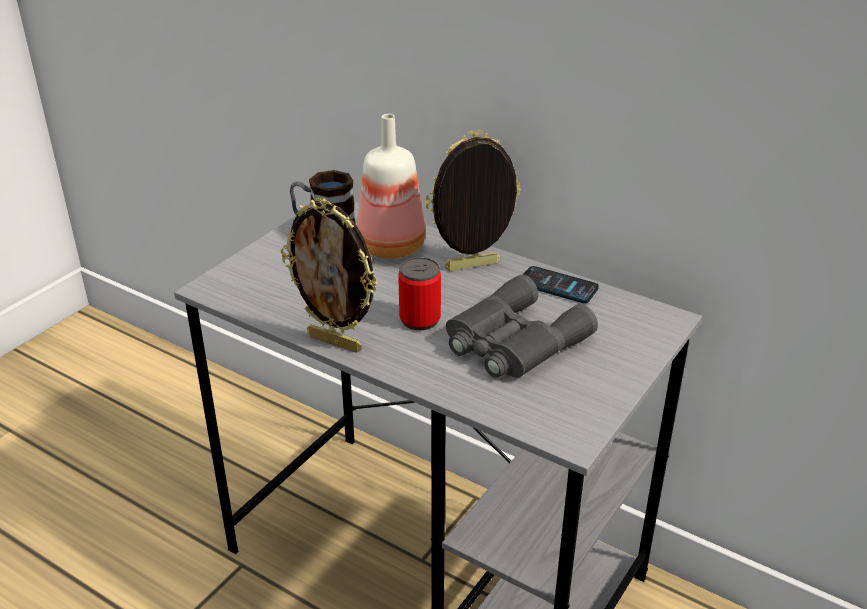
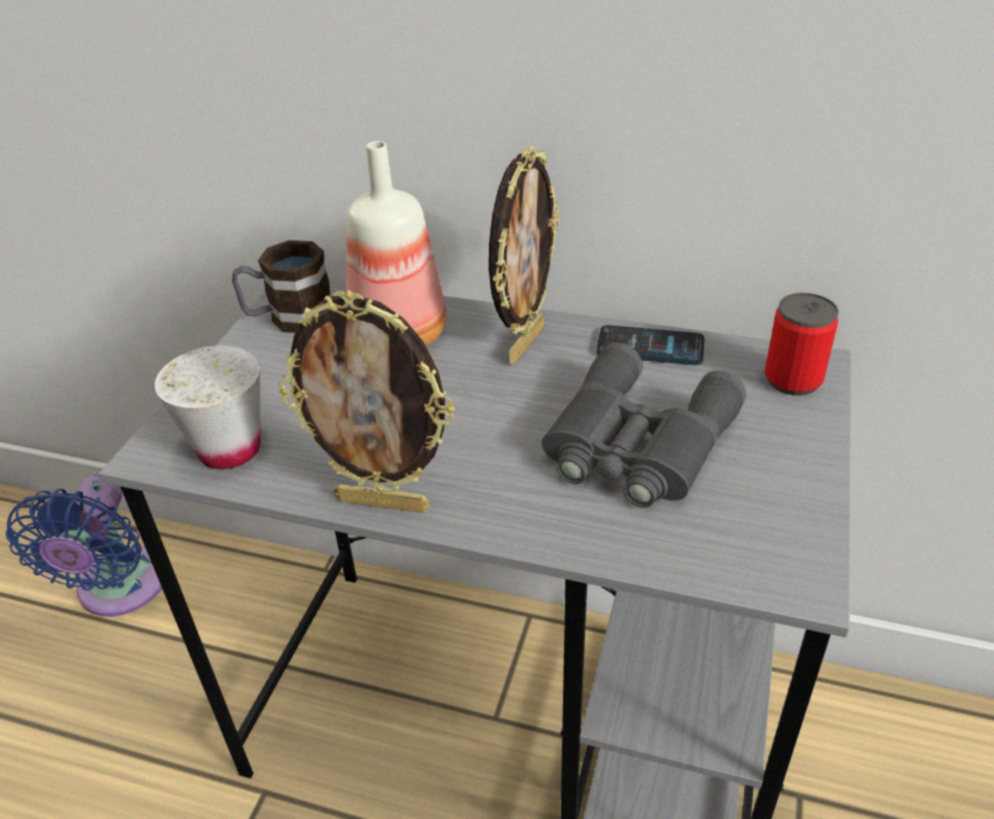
camera: 15 degrees left, 5 degrees up
can [398,257,441,330] -> can moved to [765,293,839,396]
picture frame [426,130,521,271] -> picture frame turned 150 degrees clockwise [489,146,559,364]
none -> blue fan [6,475,162,617]
none -> white cup [155,345,261,469]

